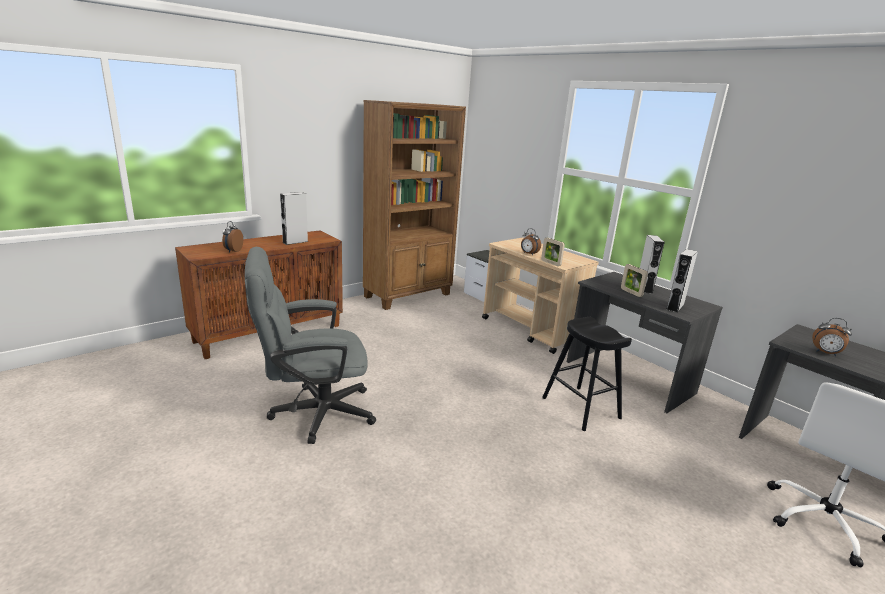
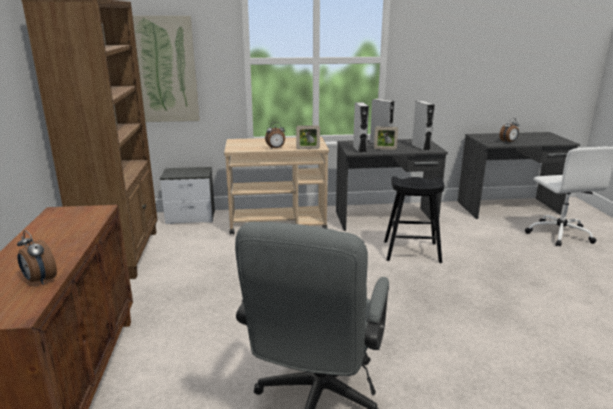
camera: 55 degrees left, 0 degrees up
grey speaker [280,192,308,245] -> grey speaker moved to [353,102,369,153]
none -> picture [133,16,199,122]

